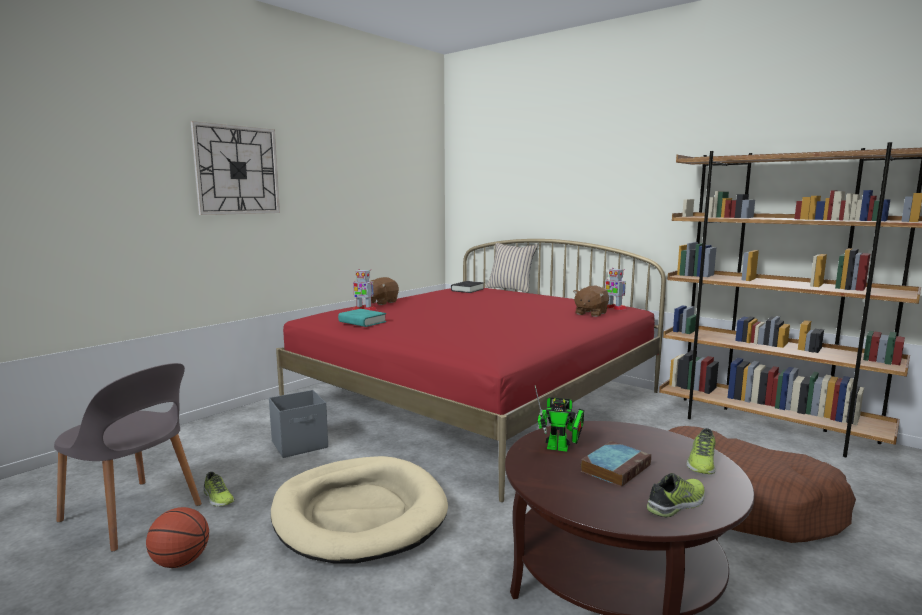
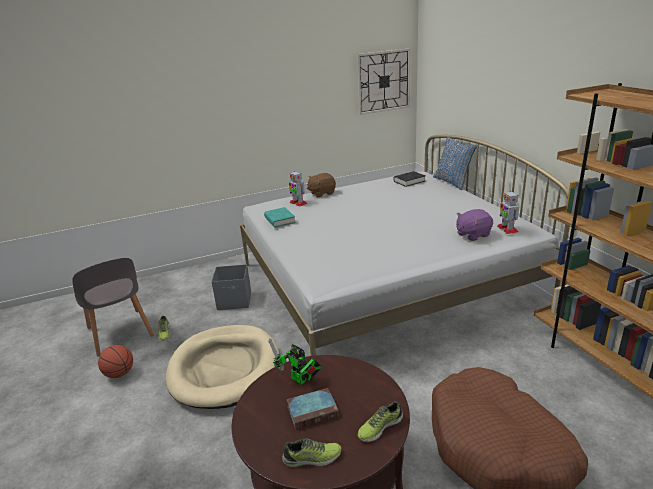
camera: 30 degrees right, 15 degrees up
wall clock [191,121,280,215] -> wall clock moved to [357,48,410,115]
red bed [276,239,666,502] -> white bed [240,135,570,356]
beige pillow [485,243,538,293] -> blue pillow [433,137,478,190]
brown plush toy [573,286,609,317] -> purple plush toy [456,209,493,241]

